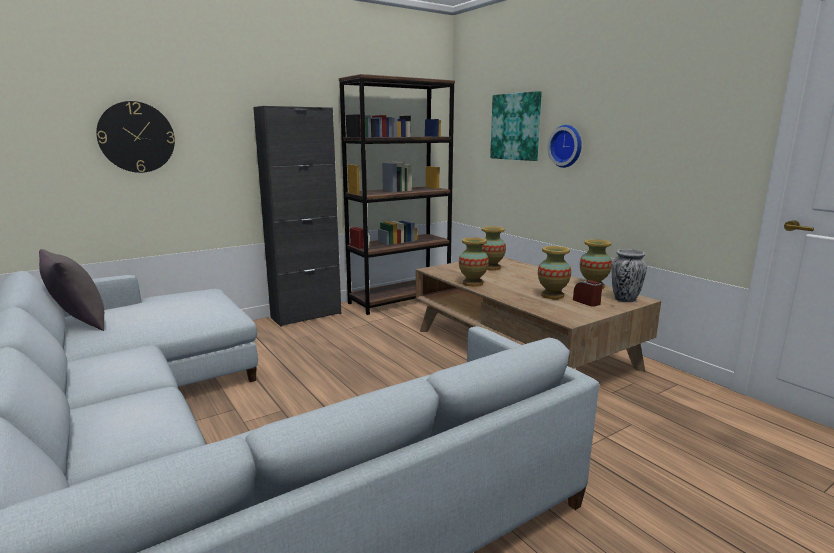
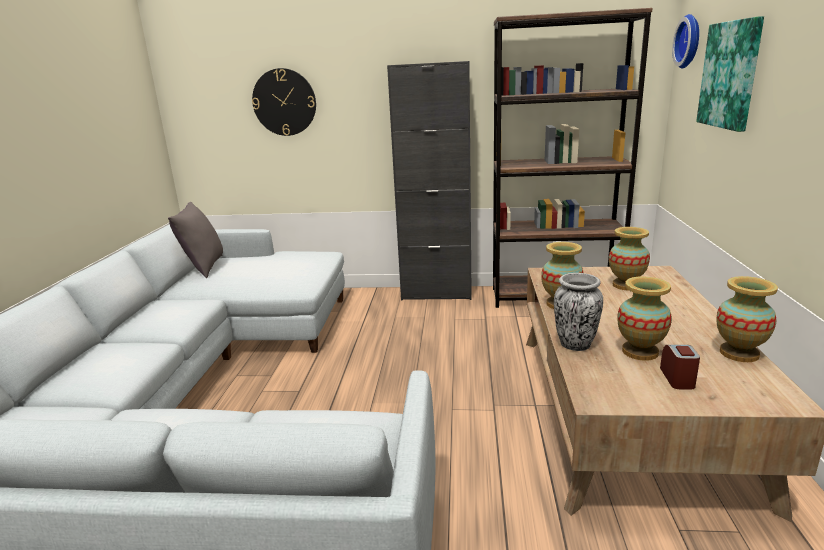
camera: 40 degrees right, 5 degrees up
wall clock [547,125,582,168] -> wall clock moved to [672,14,699,69]
vase [612,249,647,302] -> vase moved to [554,273,603,351]

